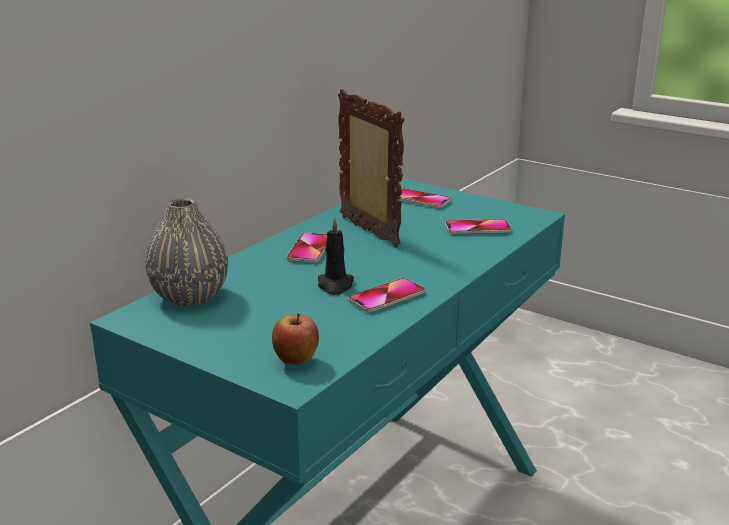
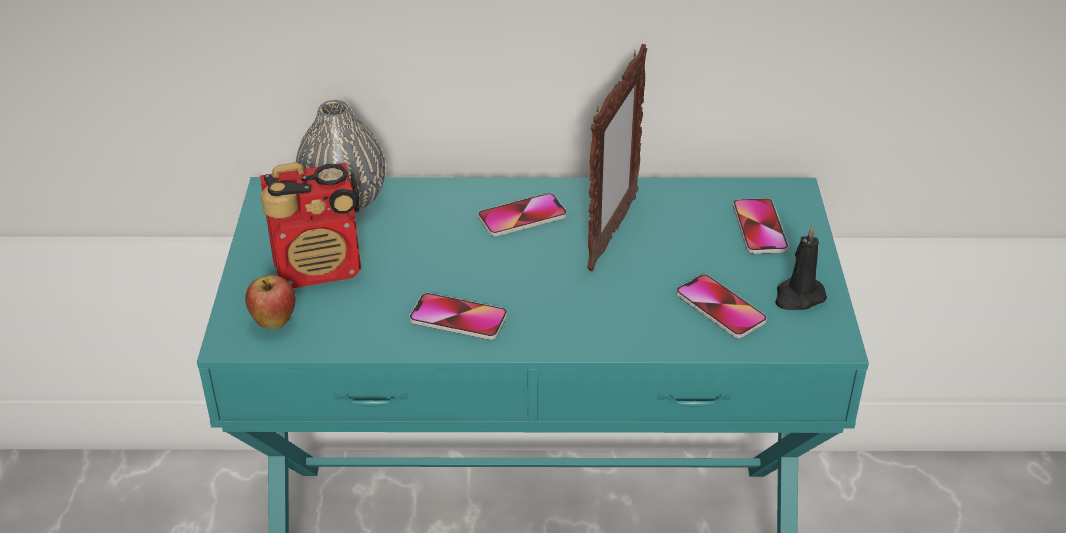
camera: 55 degrees right, 15 degrees up
black candle [318,217,354,295] -> black candle moved to [775,225,827,310]
none -> radio [260,163,361,288]

